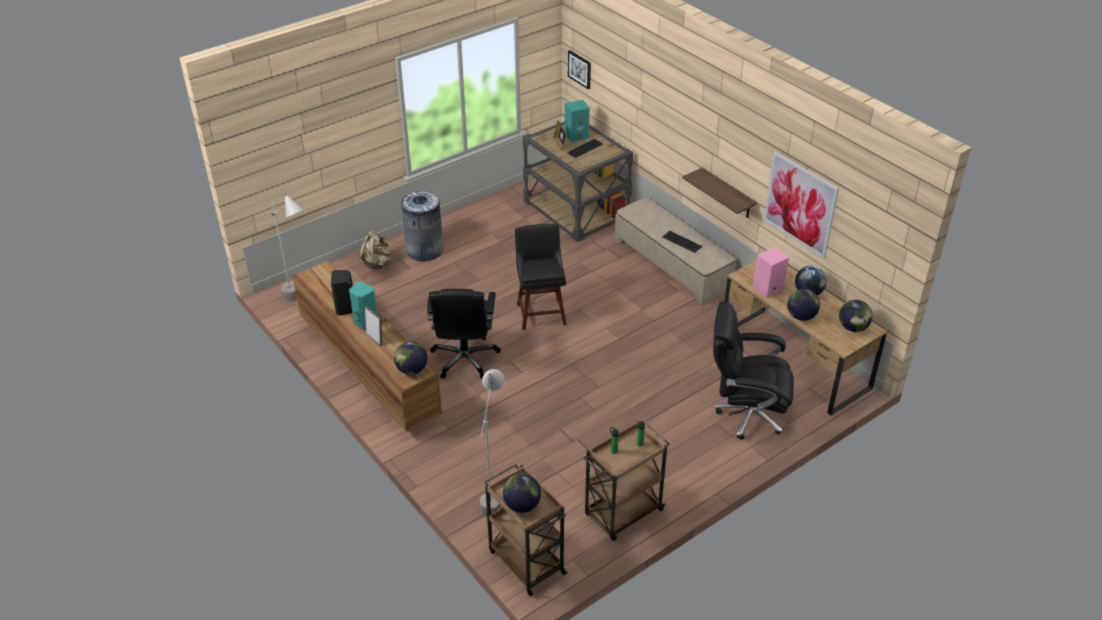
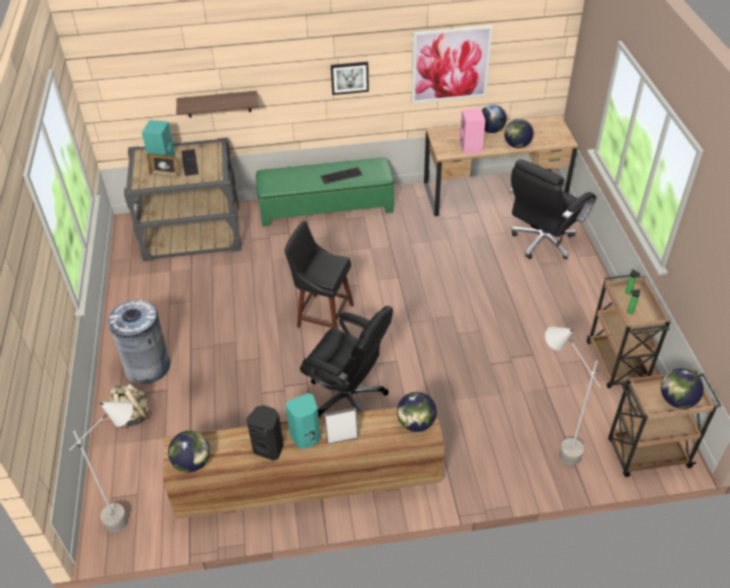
camera: 60 degrees left, 5 degrees up
picture [568,50,591,89] -> picture moved to [331,62,369,95]
beige bench [614,197,736,305] -> green bench [256,157,394,227]
shelf [682,168,757,218] -> shelf moved to [176,91,259,118]
globe [839,300,873,332] -> globe moved to [168,431,210,472]

